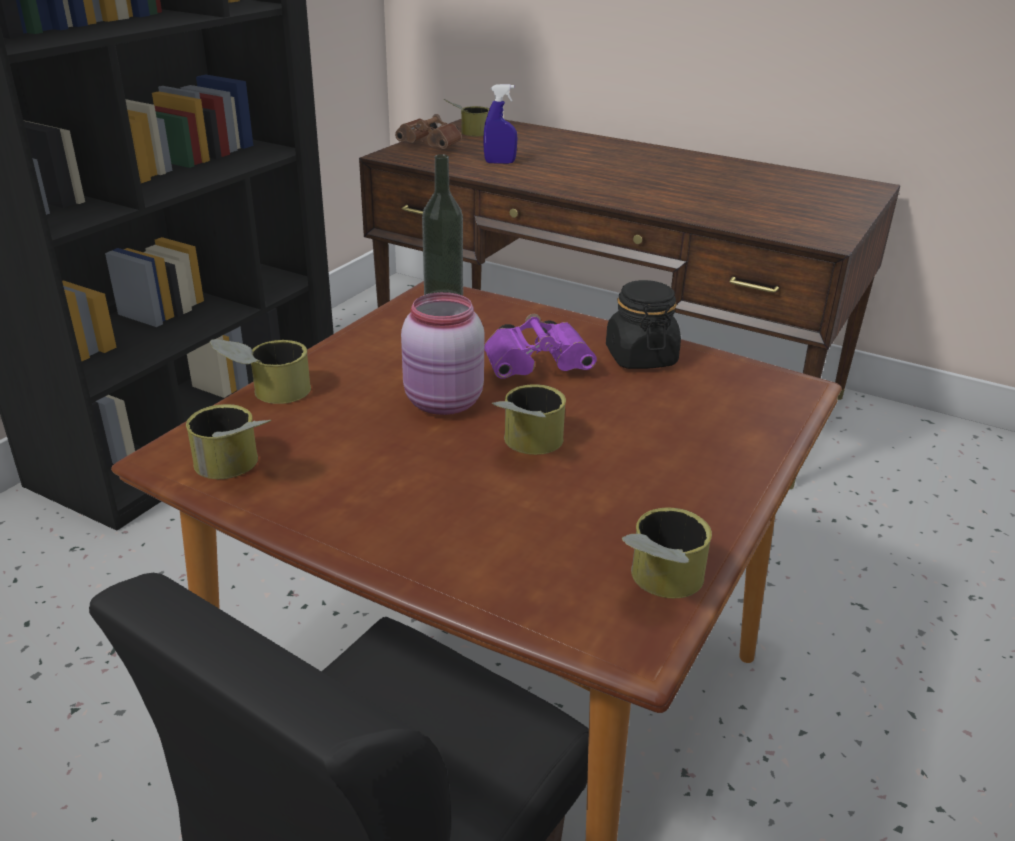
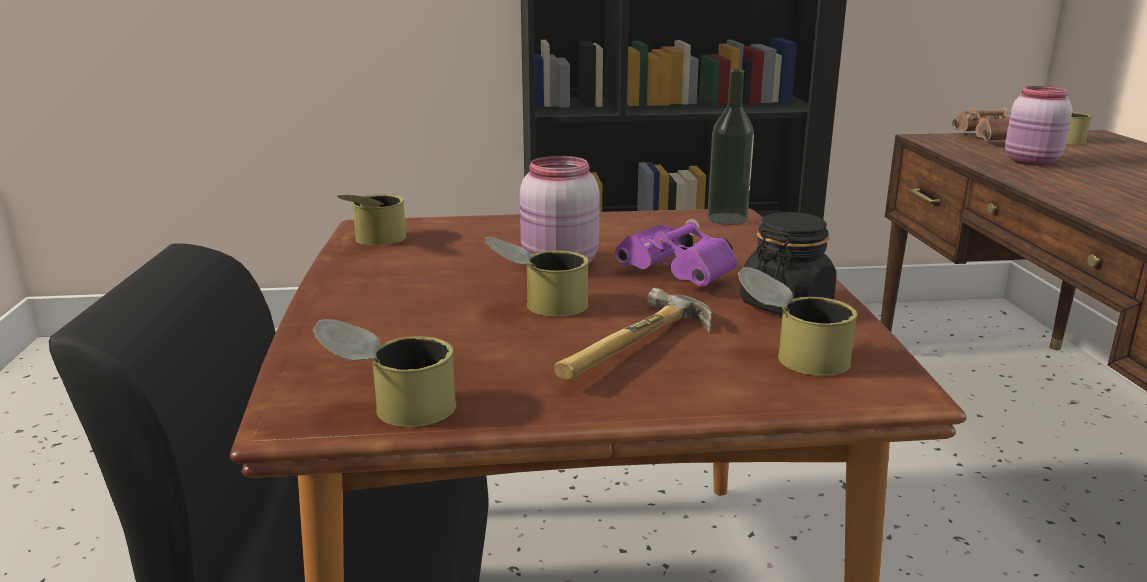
camera: 55 degrees right, 10 degrees down
can [210,339,311,404] -> can moved to [738,267,857,376]
blue spray bottle [483,84,518,164] -> pink jar [1005,86,1072,166]
none -> hammer [554,287,712,381]

